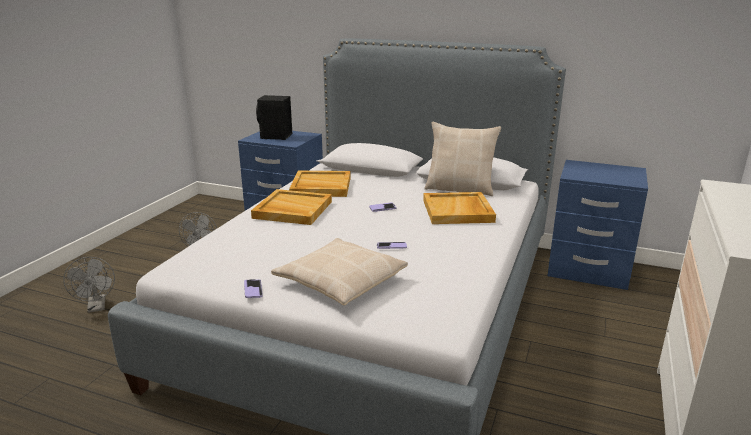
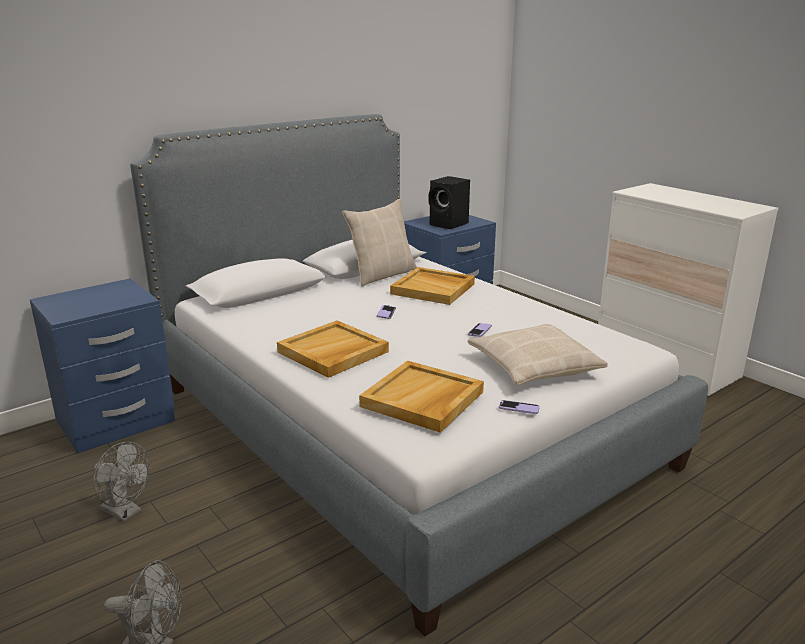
camera: 60 degrees left, 0 degrees up
black speaker [256,95,292,140] -> black speaker moved to [429,176,470,229]
beige tray [289,171,351,197] -> beige tray moved to [359,361,484,433]

